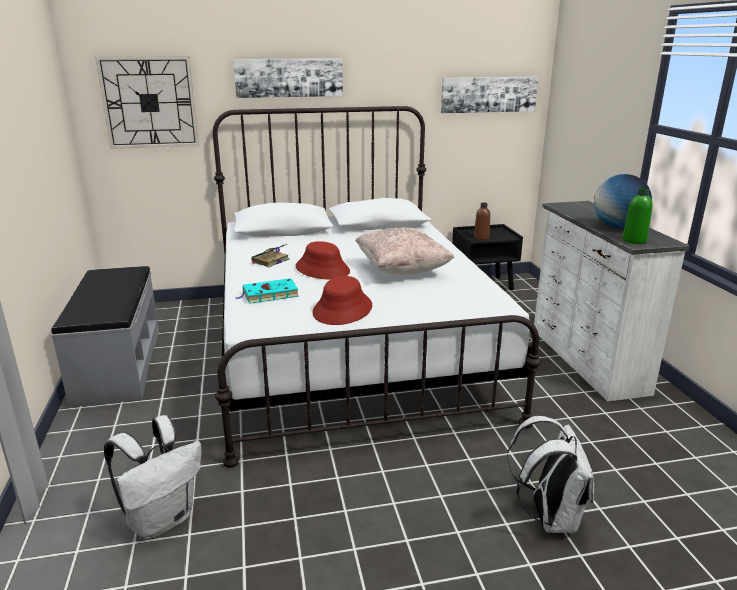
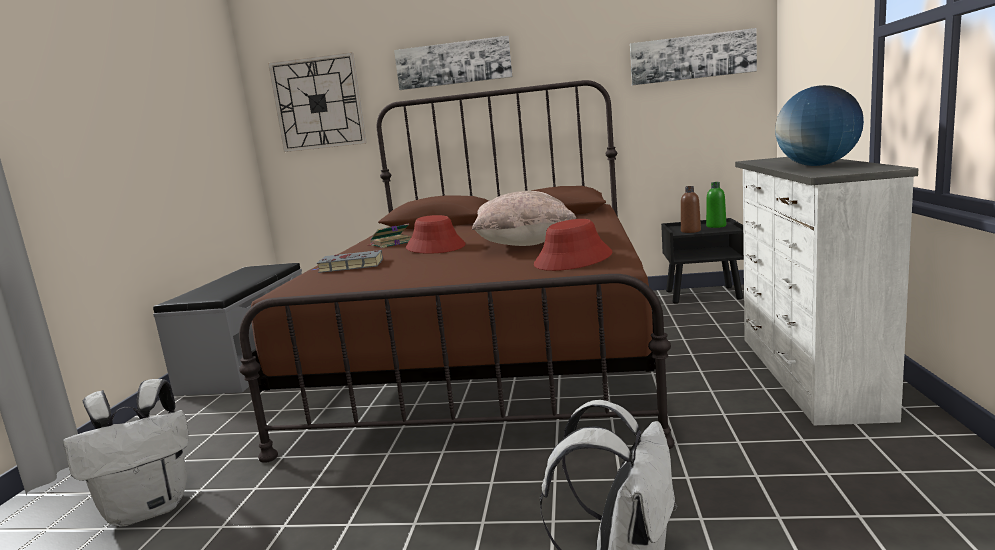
camera: 20 degrees right, 10 degrees down
white bed [213,106,541,468] -> brown bed [239,80,674,463]
turquoise book [236,278,299,304] -> grey book [313,250,383,273]
red hat [313,276,372,325] -> red hat moved to [534,219,612,271]
green bottle [623,187,653,244] -> green bottle moved to [706,182,726,228]

